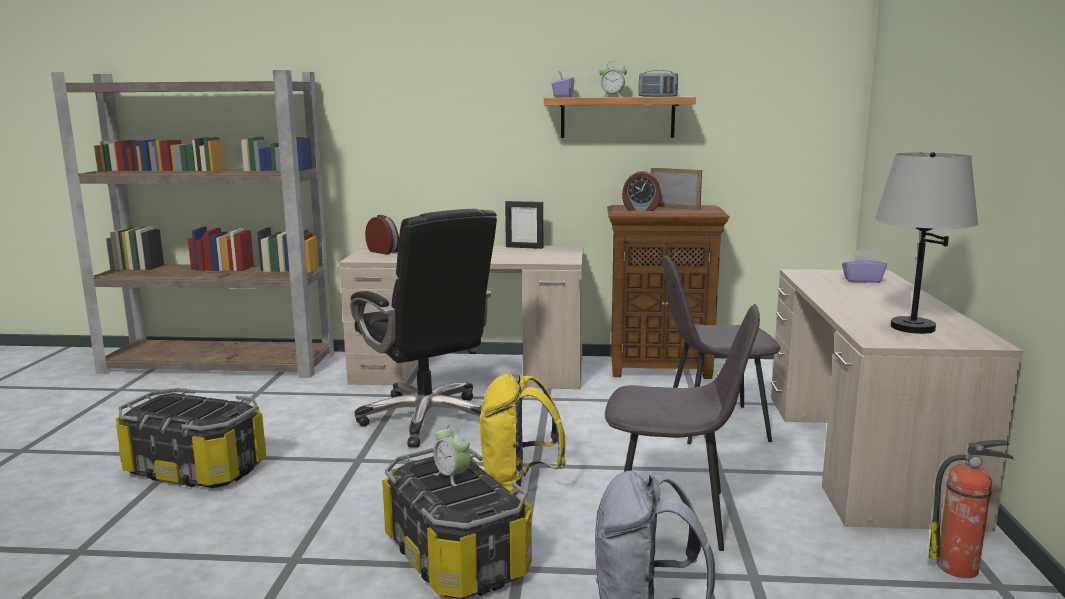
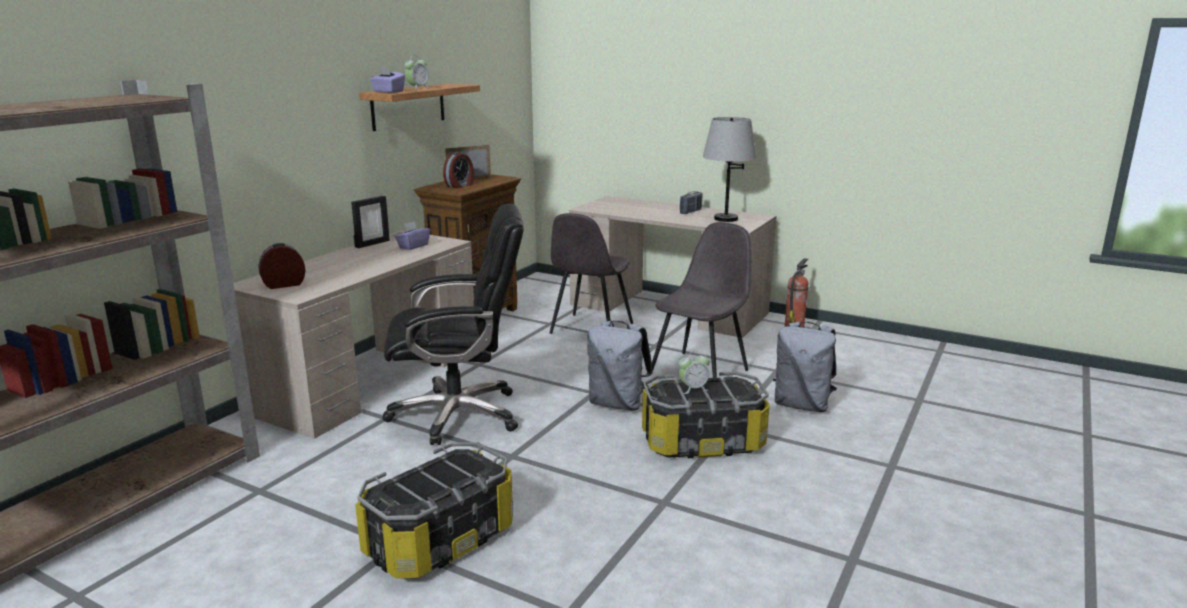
camera: 65 degrees left, 5 degrees up
yellow backpack [480,374,566,495] -> grey backpack [587,321,653,411]
radio [639,70,678,97] -> radio moved to [680,191,702,214]
purple tissue box [842,251,887,283] -> purple tissue box moved to [395,221,430,250]

